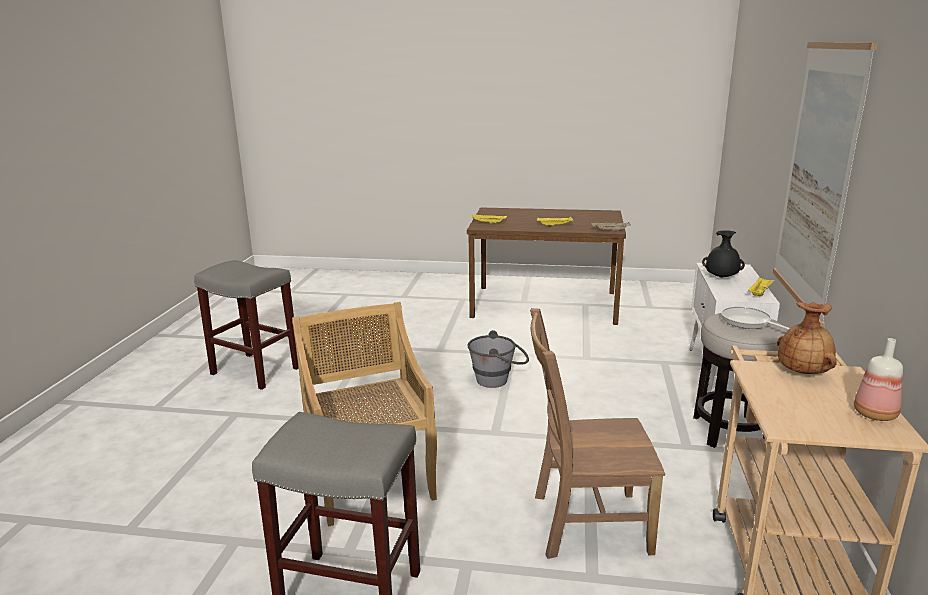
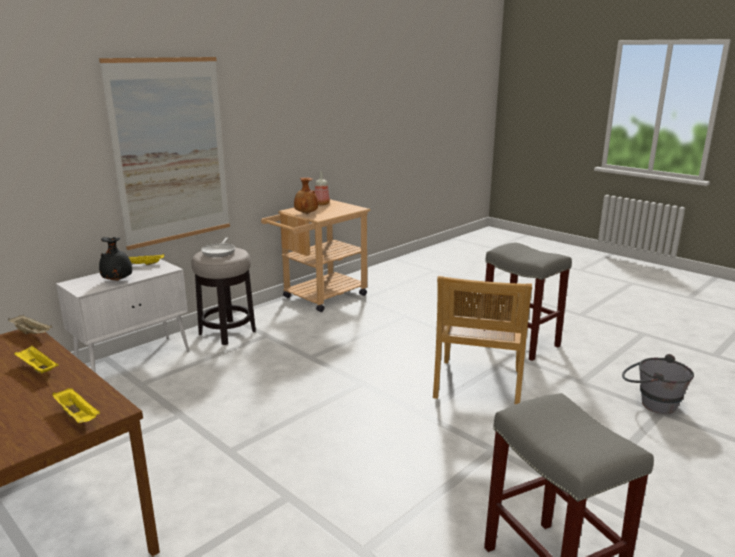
camera: 145 degrees left, 0 degrees up
grey bucket [467,330,529,388] -> grey bucket moved to [622,354,694,414]
brown chair [530,308,665,559] -> none

